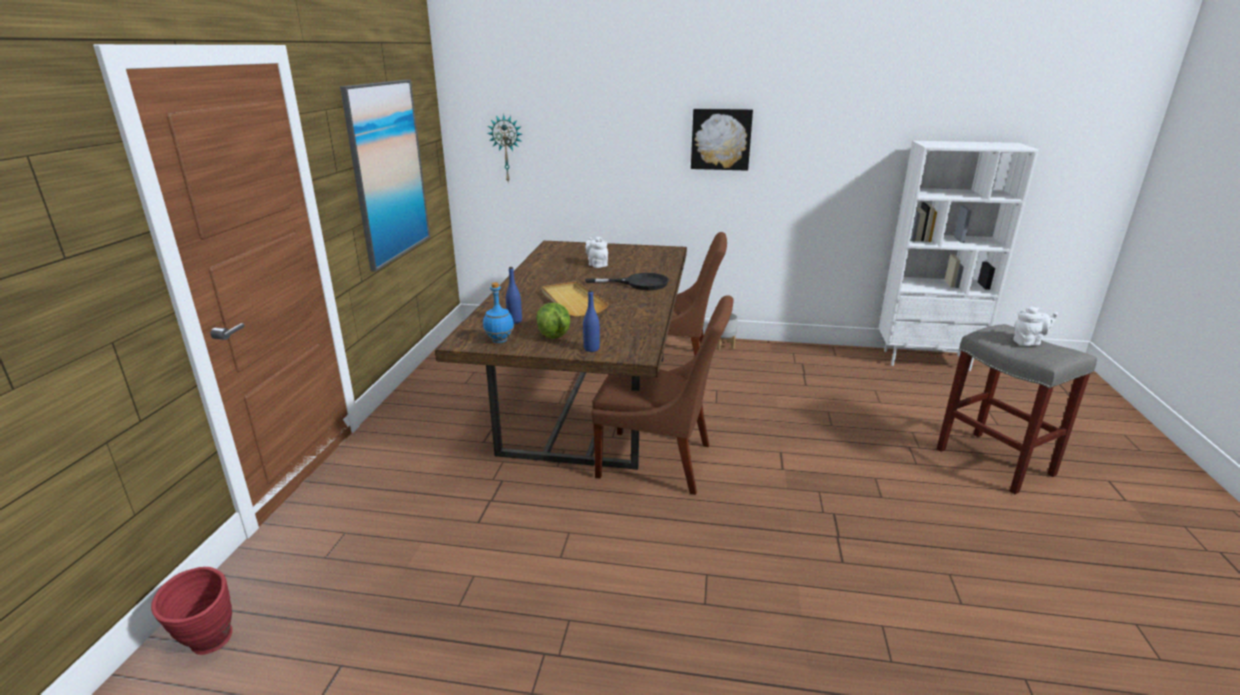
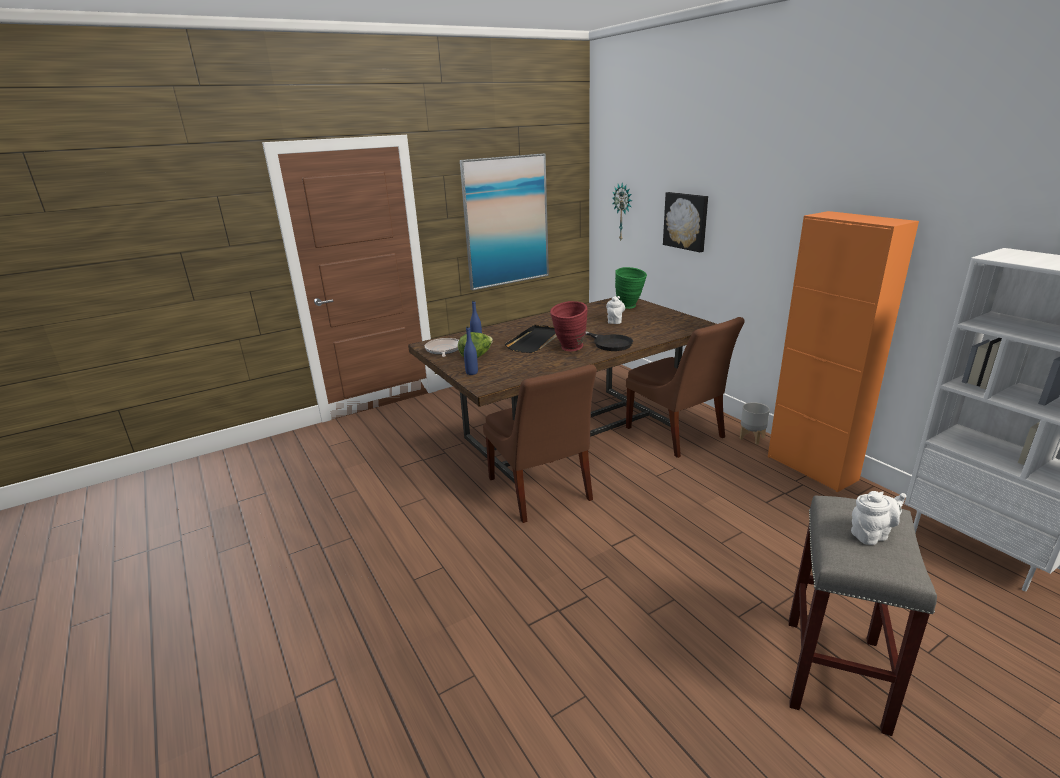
camera: 50 degrees right, 0 degrees up
red vase [151,567,232,655] -> red vase moved to [550,301,588,351]
blue bottle [483,282,514,343] -> frying pan [425,338,459,357]
beige tray [542,281,609,316] -> black tray [505,325,557,353]
picture [691,109,753,171] -> picture moved to [663,192,708,252]
white teapot [1013,306,1058,346] -> white teapot turned 60 degrees counterclockwise [851,491,906,545]
none -> green vase [615,267,647,309]
none -> orange cabinet [768,211,919,492]

